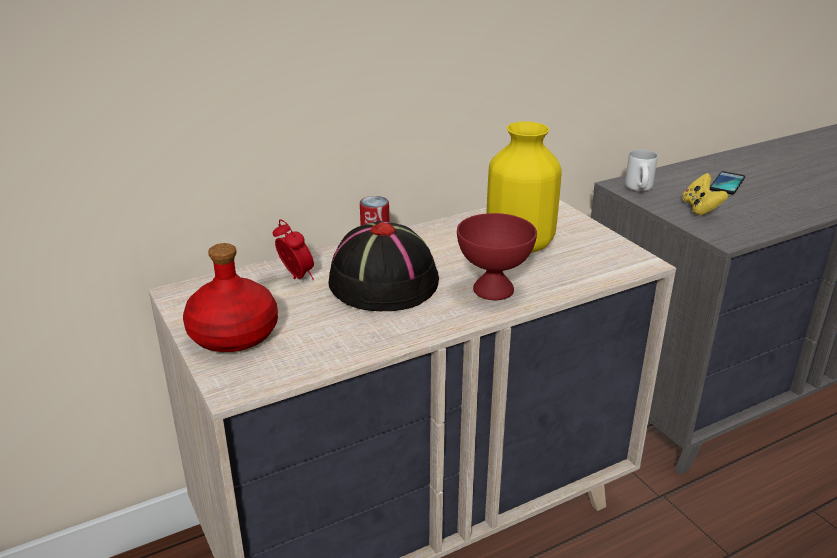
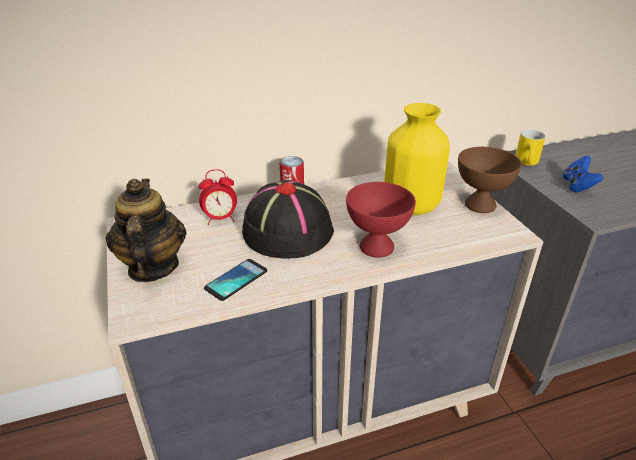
camera: 10 degrees right, 5 degrees up
red bottle [183,243,278,352] -> teapot [106,179,187,282]
alarm clock [273,220,314,280] -> alarm clock turned 105 degrees clockwise [199,169,237,225]
white mug [625,150,658,191] -> yellow mug [515,130,546,166]
yellow game controller [682,173,728,215] -> blue game controller [563,156,603,193]
phone [710,171,745,194] -> phone moved to [204,259,267,301]
none -> brown bowl [458,147,522,213]

